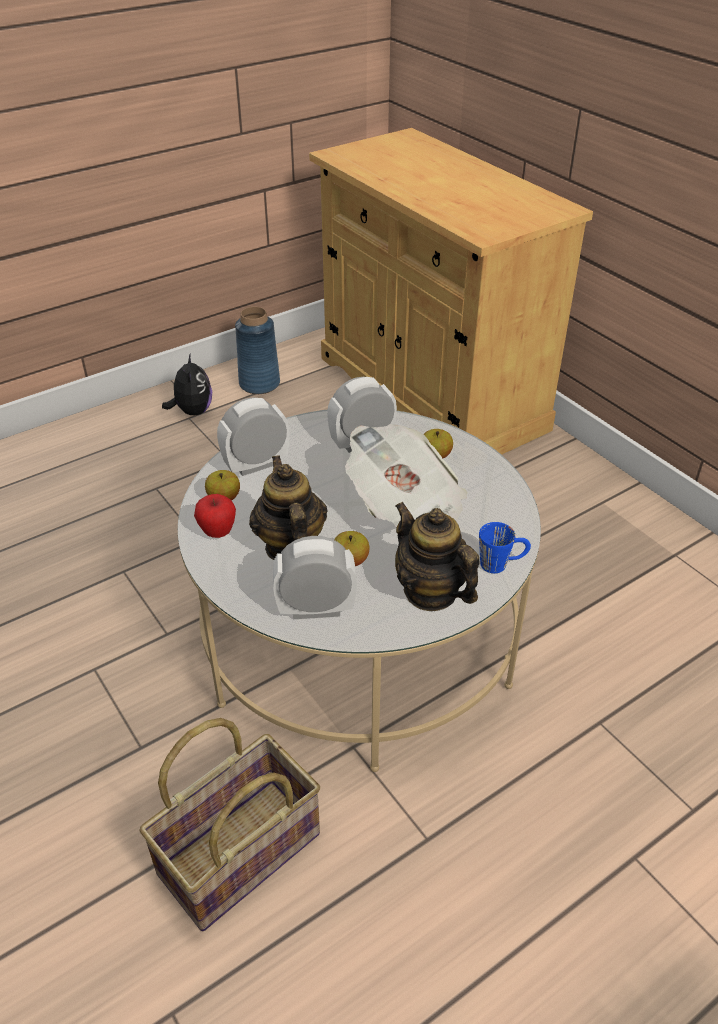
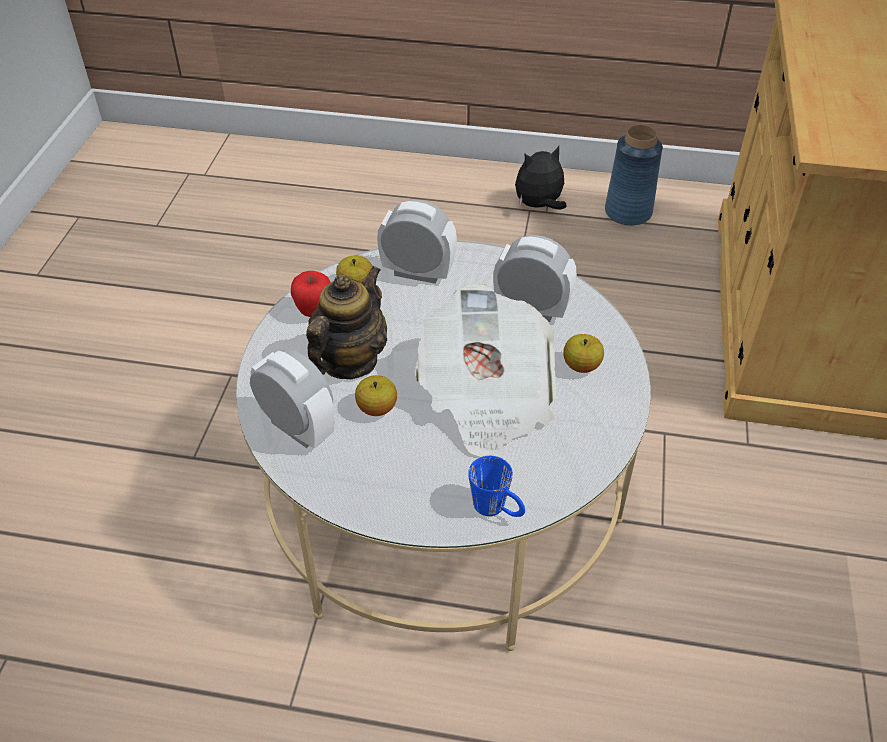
camera: 45 degrees right, 5 degrees up
basket [139,718,320,931] -> none
plush toy [162,353,212,415] -> plush toy turned 150 degrees counterclockwise [515,146,566,210]
teapot [395,502,480,611] -> none

